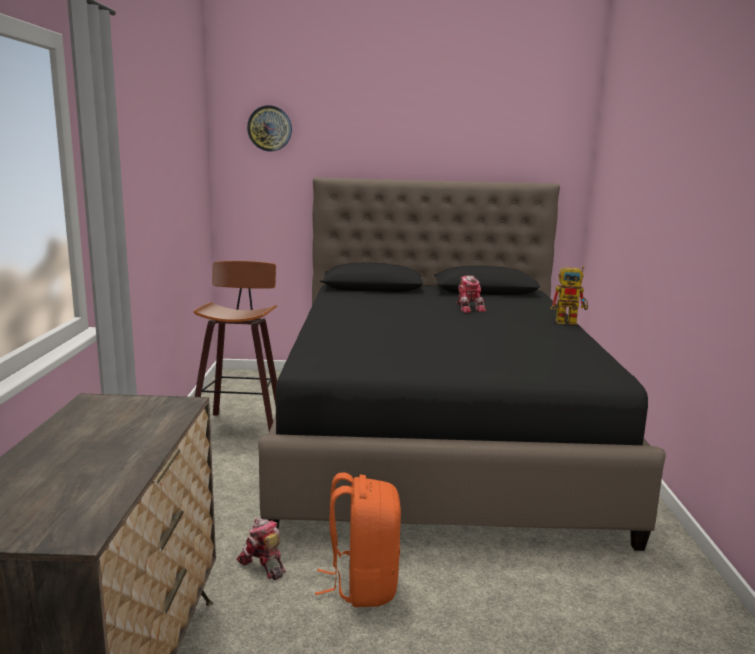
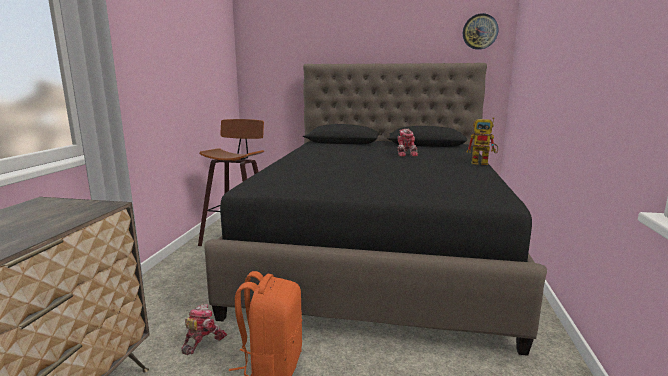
camera: 10 degrees right, 0 degrees up
toy robot [237,518,286,580] -> toy robot turned 60 degrees clockwise [182,304,227,355]
wall clock [247,105,292,151] -> wall clock moved to [463,13,498,50]

